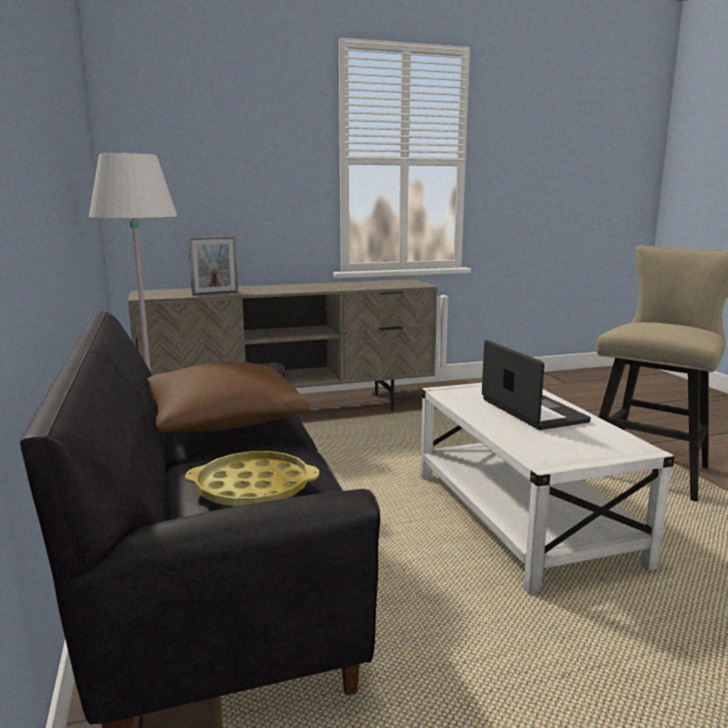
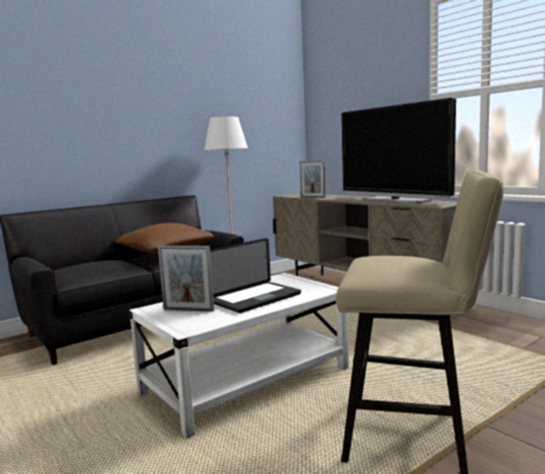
camera: 70 degrees right, 5 degrees down
yellow tray [185,451,319,506] -> none
none -> picture frame [158,246,214,312]
none -> television [341,98,456,204]

